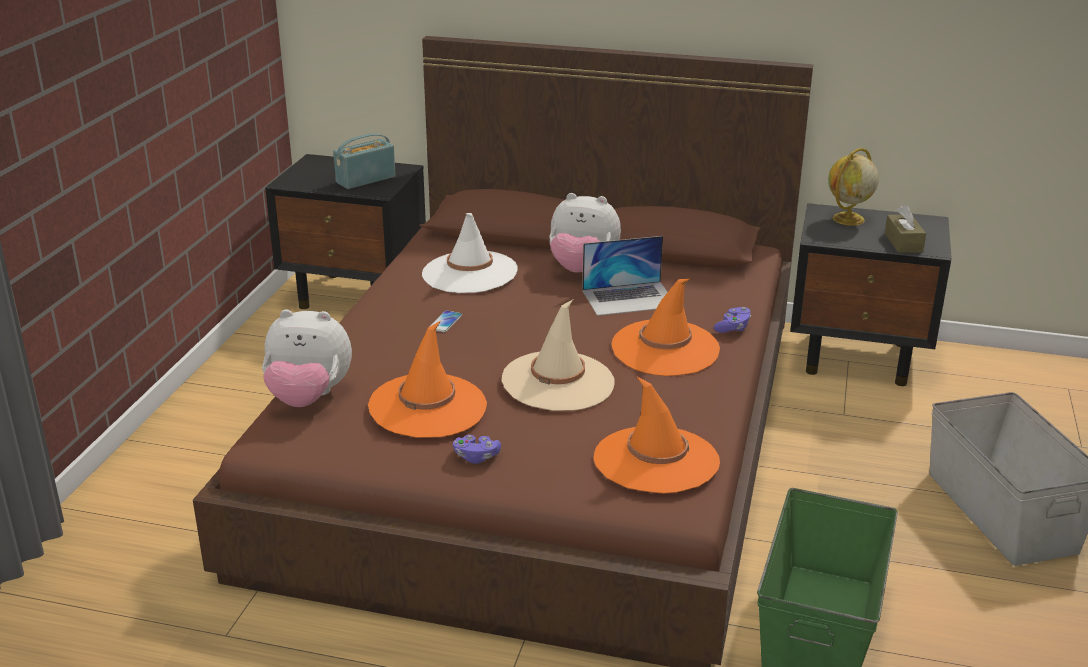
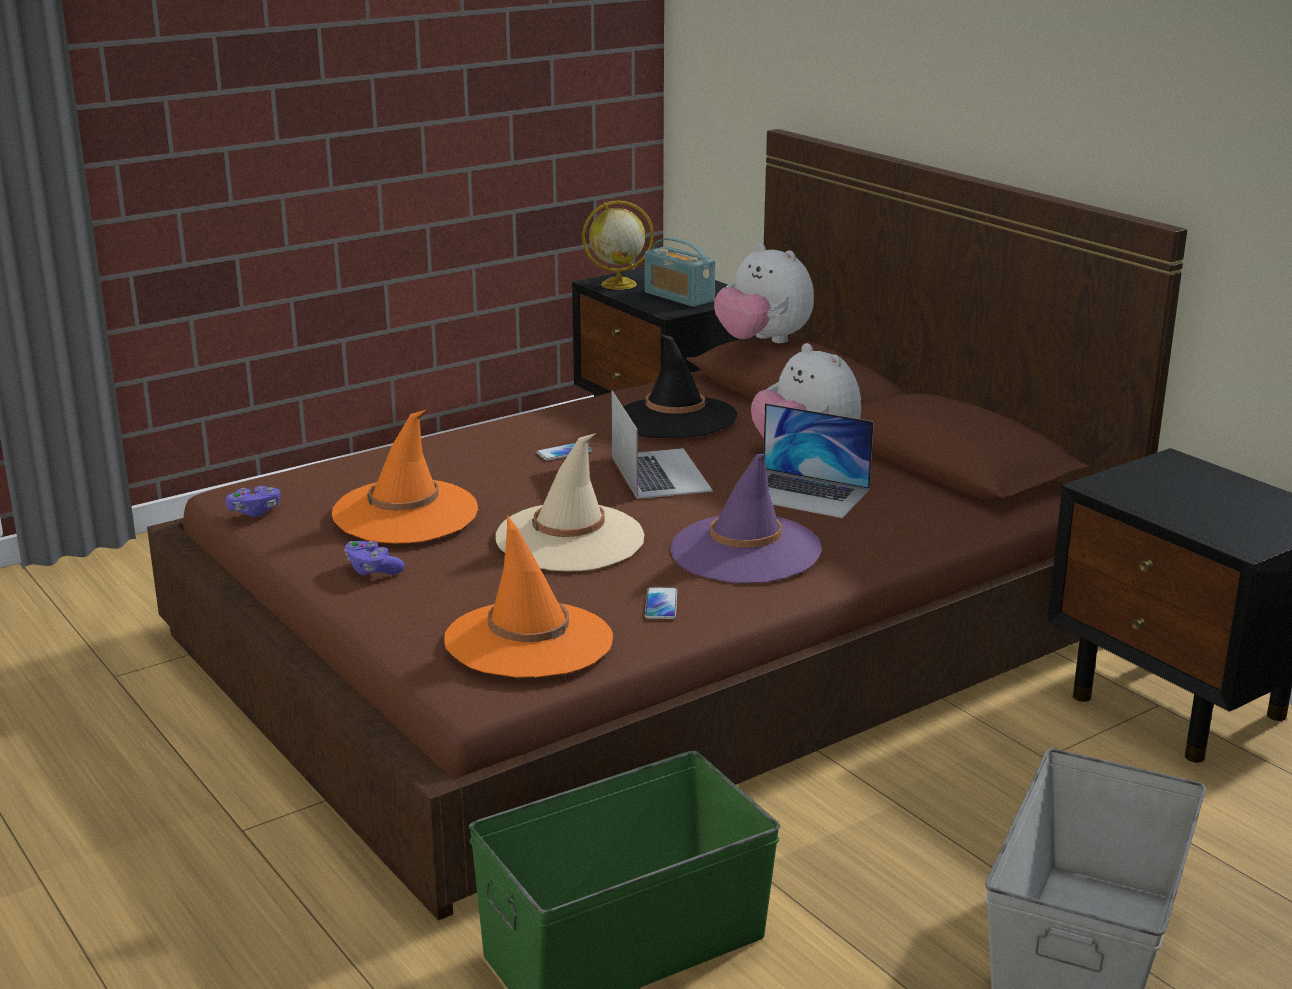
camera: 40 degrees right, 5 degrees down
plush toy [262,309,352,407] -> plush toy moved to [714,243,814,343]
radio [333,133,396,189] -> radio turned 135 degrees counterclockwise [645,238,715,307]
white hat [422,213,518,293] -> black hat [623,334,737,438]
orange hat [611,279,720,376] -> purple hat [670,454,822,584]
purple game controller [714,307,751,333] -> purple game controller moved to [226,486,280,517]
globe [828,148,879,226] -> globe moved to [582,200,654,290]
brown tissue box [885,205,926,253] -> none
none -> laptop [611,390,713,499]
none -> phone [645,587,677,619]

